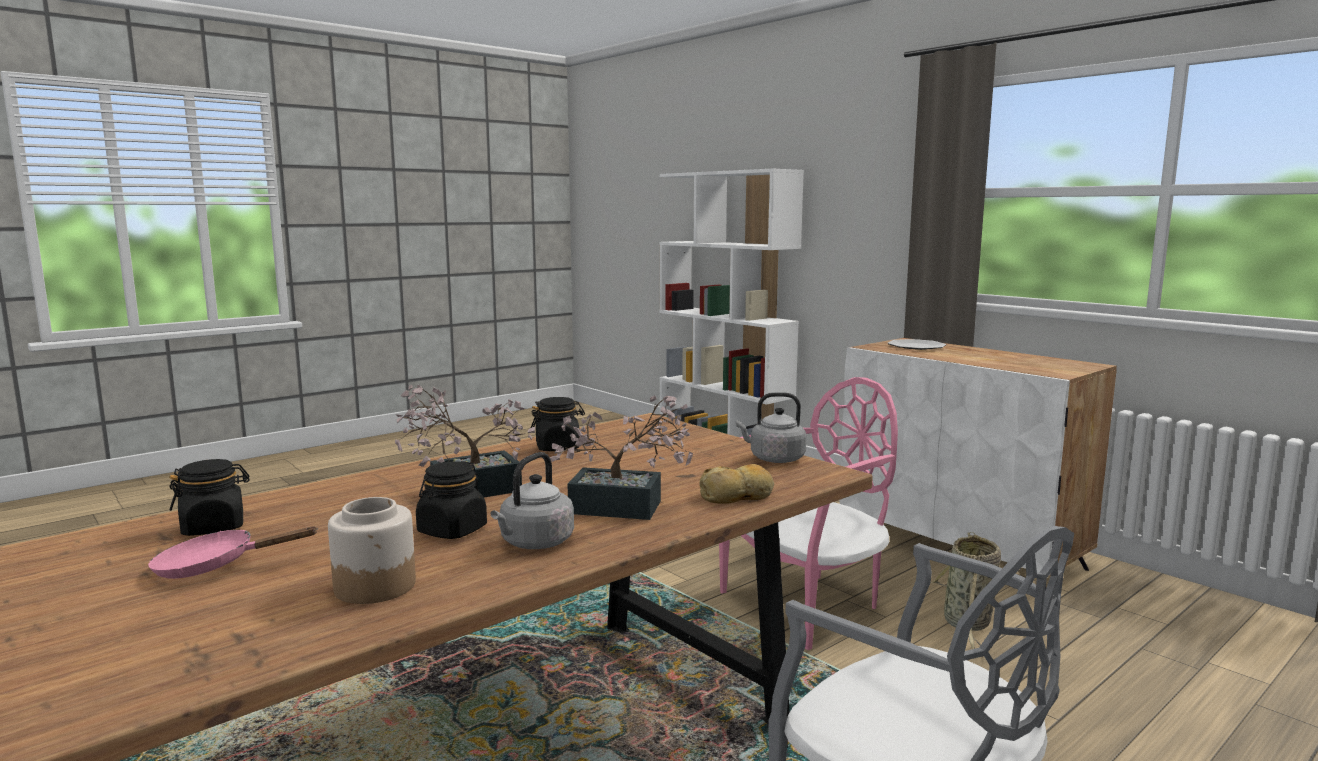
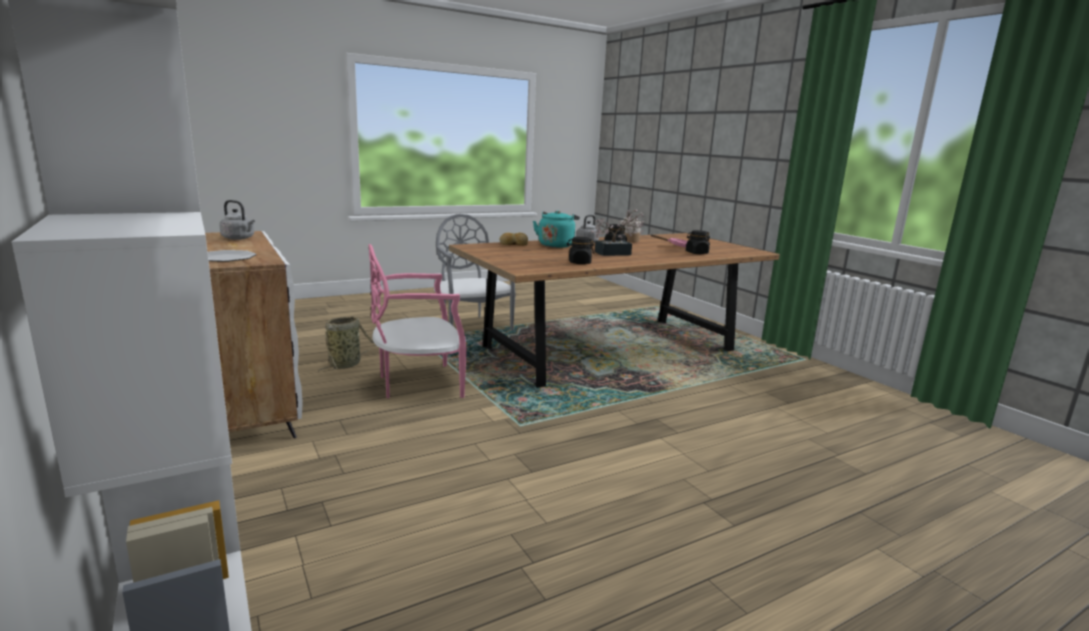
camera: 170 degrees left, 5 degrees up
potted plant [550,395,693,520] -> turquoise kettle [533,210,580,248]
grey kettle [736,392,806,463] -> grey kettle moved to [219,200,255,240]

